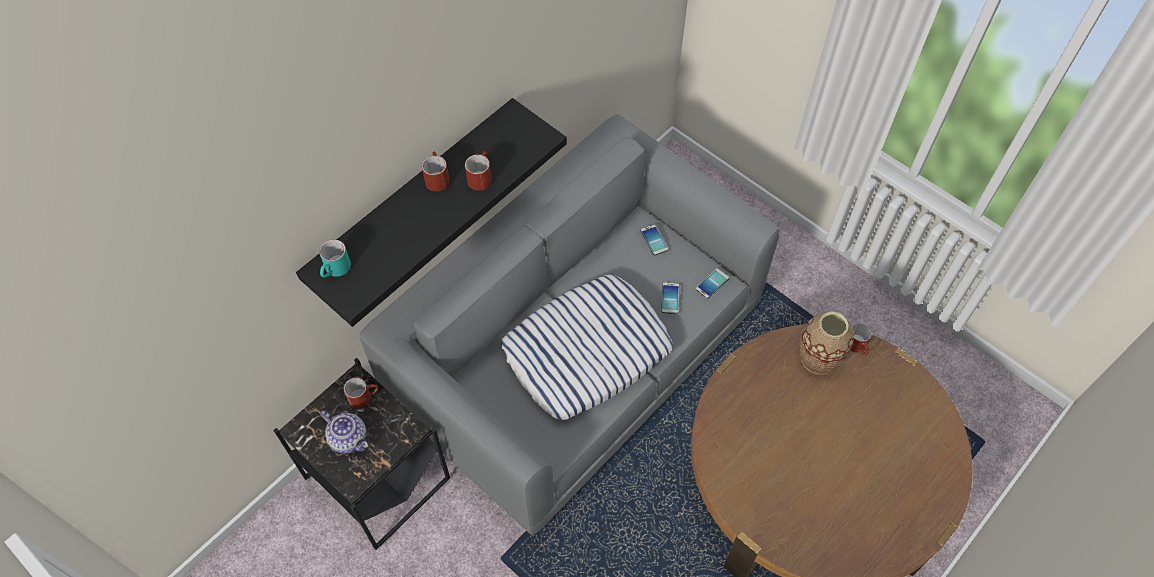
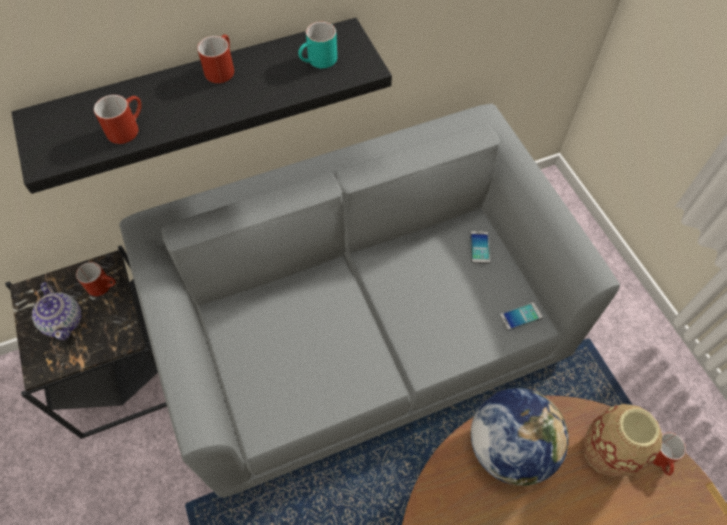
camera: 25 degrees right, 0 degrees up
turquoise mug [319,239,351,278] -> turquoise mug moved to [298,22,337,68]
red mug [465,151,492,191] -> red mug moved to [94,95,142,144]
pillow [501,274,673,420] -> none
phone [661,283,679,314] -> none
none -> globe [471,388,569,486]

